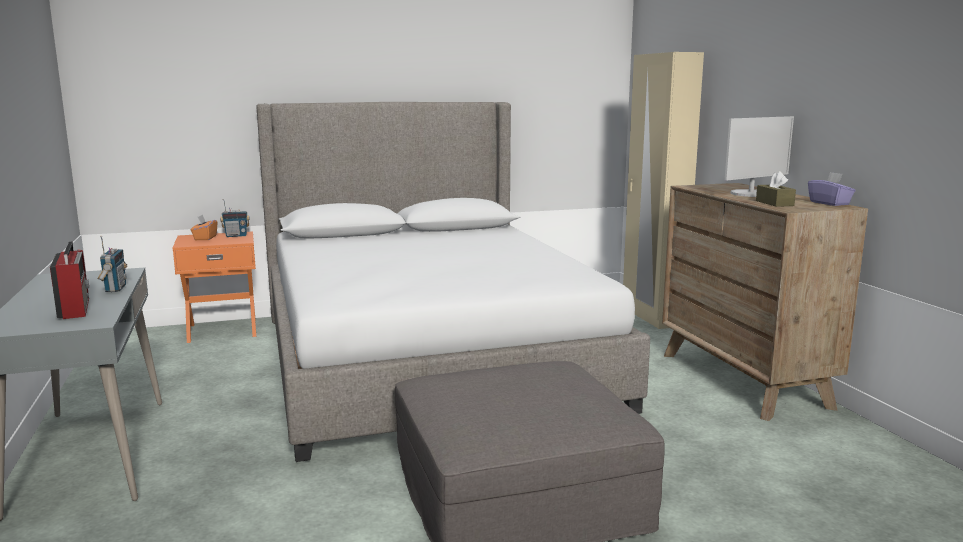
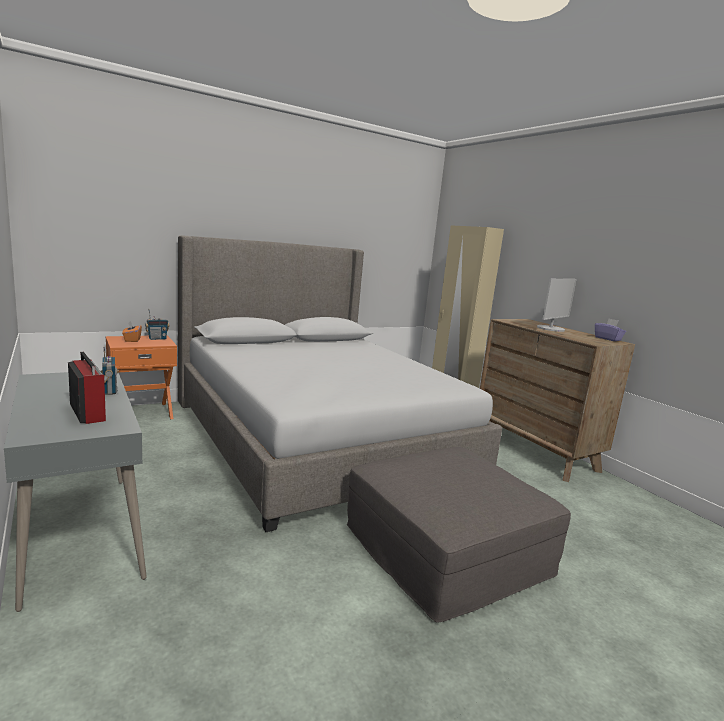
camera: 15 degrees left, 0 degrees up
brown tissue box [756,171,796,207] -> none

